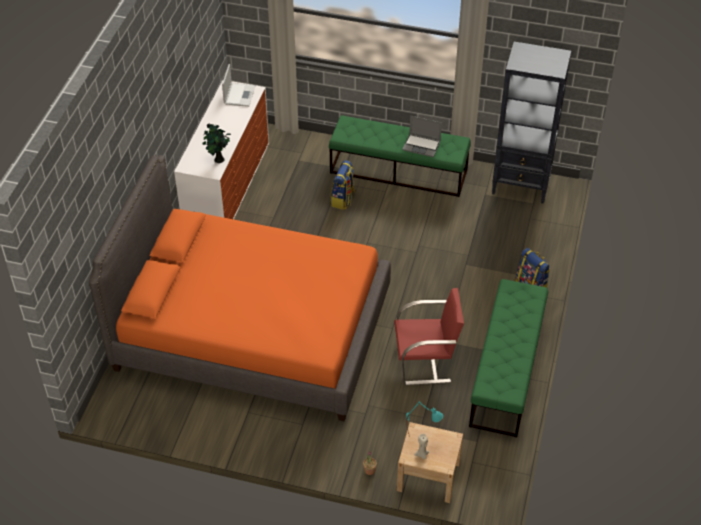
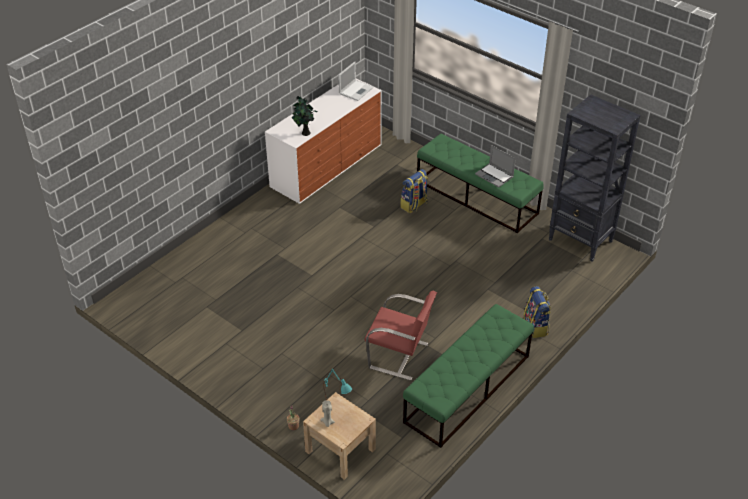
camera: 25 degrees right, 5 degrees down
orange bed [89,155,391,421] -> none

